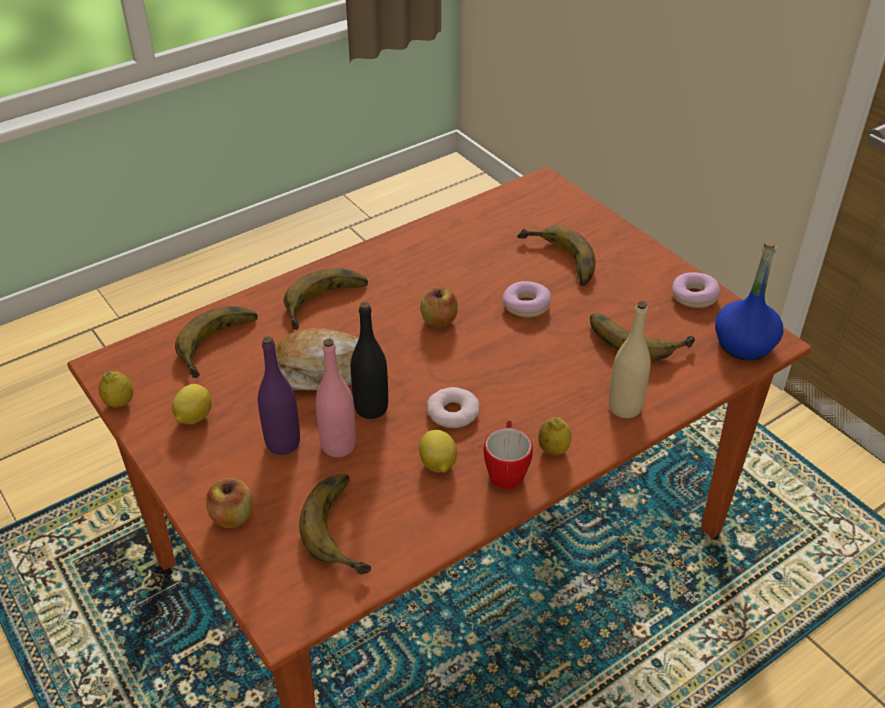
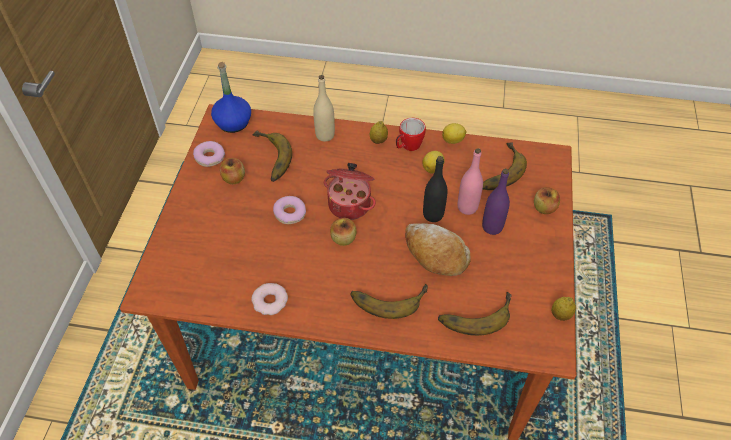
camera: 135 degrees left, 10 degrees up
lemon [172,384,211,424] -> lemon moved to [442,123,466,144]
donut [427,387,480,428] -> donut moved to [251,283,288,315]
banana [517,226,595,286] -> none
none -> apple [220,158,245,184]
none -> cooking pot [324,163,376,220]

